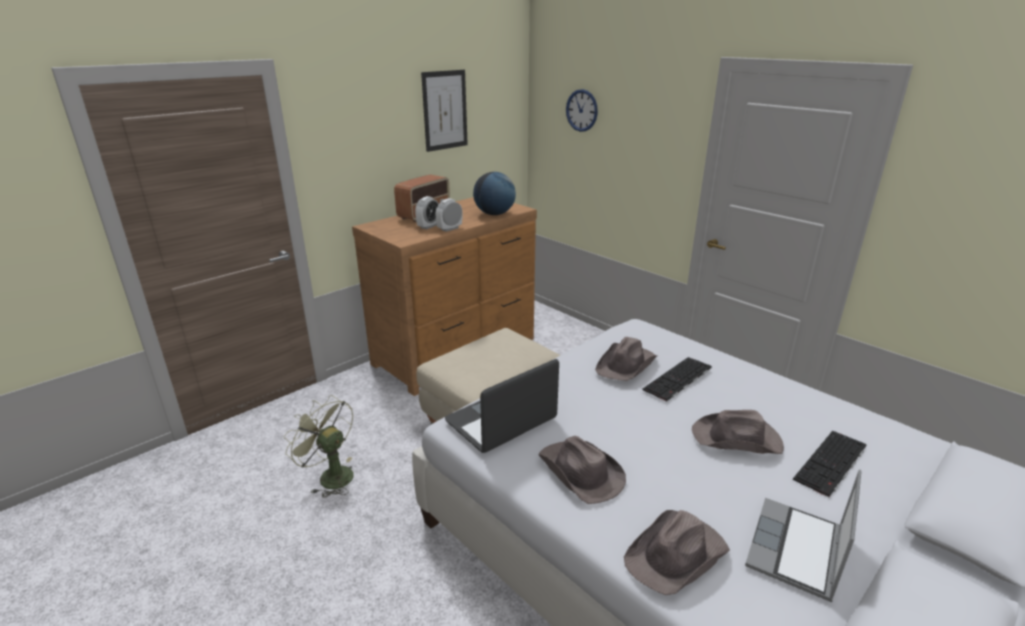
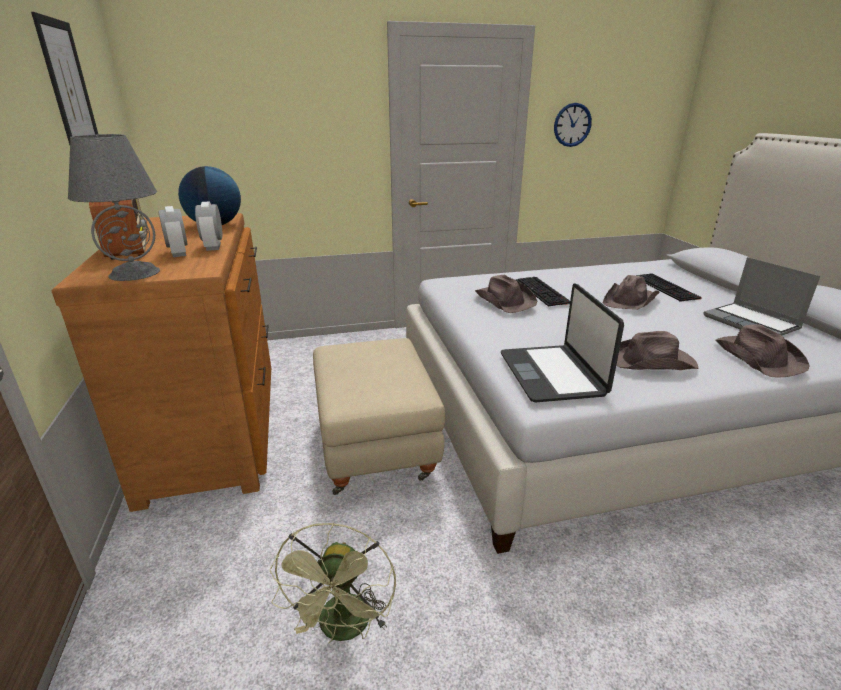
camera: 60 degrees left, 0 degrees up
green fan [283,395,354,498] -> green fan turned 60 degrees counterclockwise [270,523,396,643]
wall clock [566,89,598,132] -> wall clock moved to [554,103,592,147]
none -> grey table lamp [68,134,160,281]

